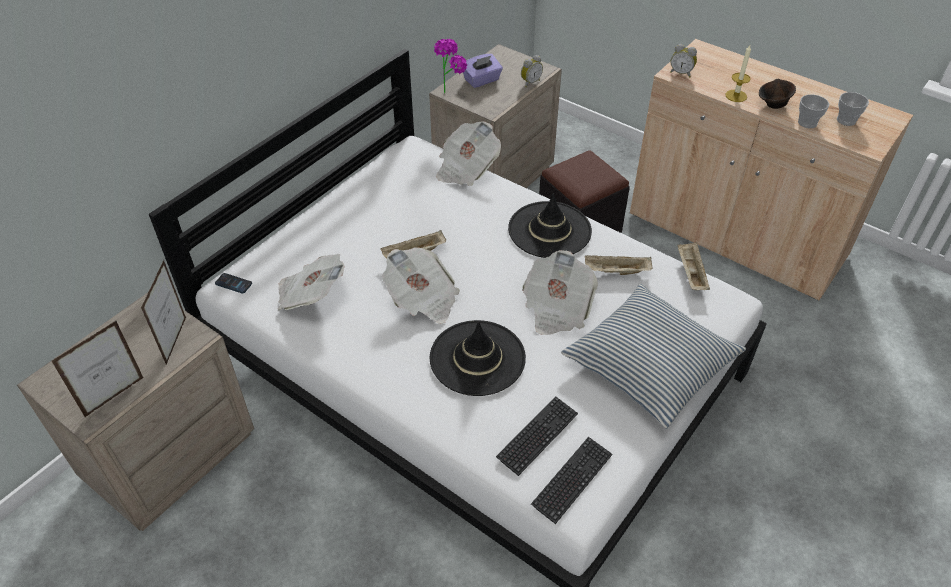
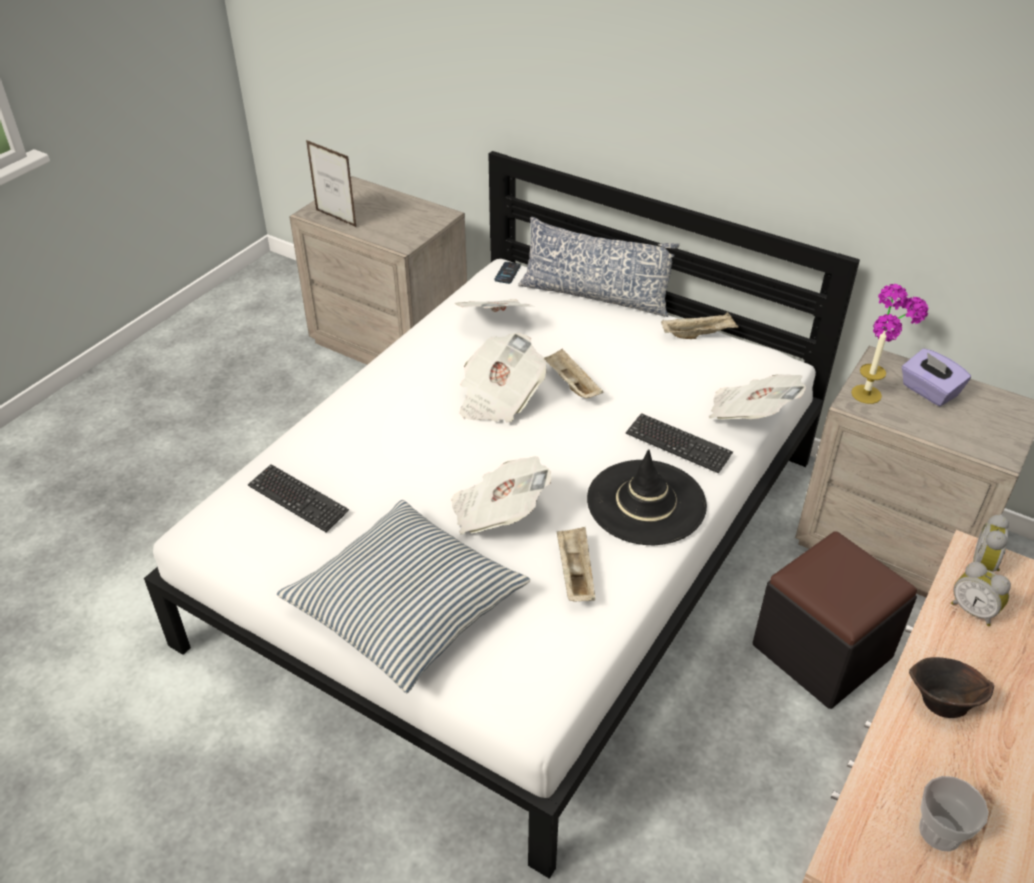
camera: 85 degrees right, 5 degrees down
picture frame [141,260,186,365] -> none
black hat [430,320,526,396] -> none
alarm clock [521,55,543,87] -> alarm clock moved to [951,562,1011,626]
keyboard [531,437,612,524] -> keyboard moved to [626,413,733,473]
beige tray [677,242,710,290] -> beige tray moved to [661,312,739,339]
candle [725,45,751,102] -> candle moved to [851,331,887,404]
cup [798,94,829,128] -> none
none -> pillow [518,217,680,317]

